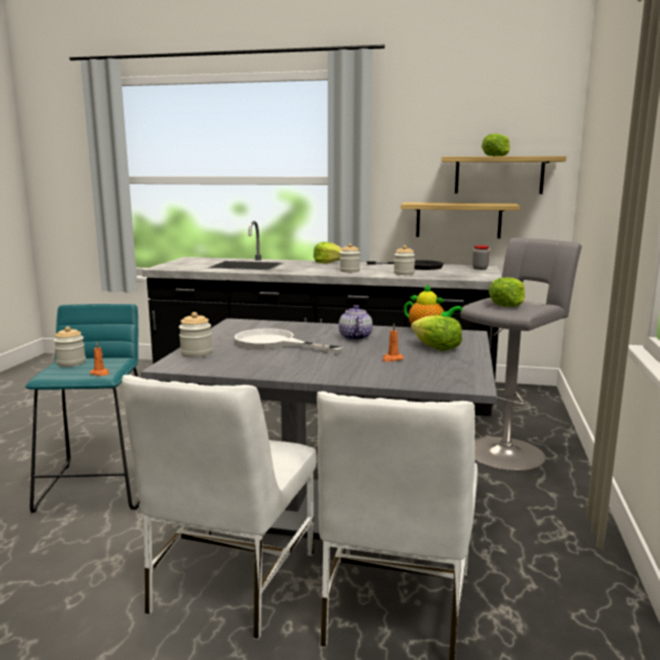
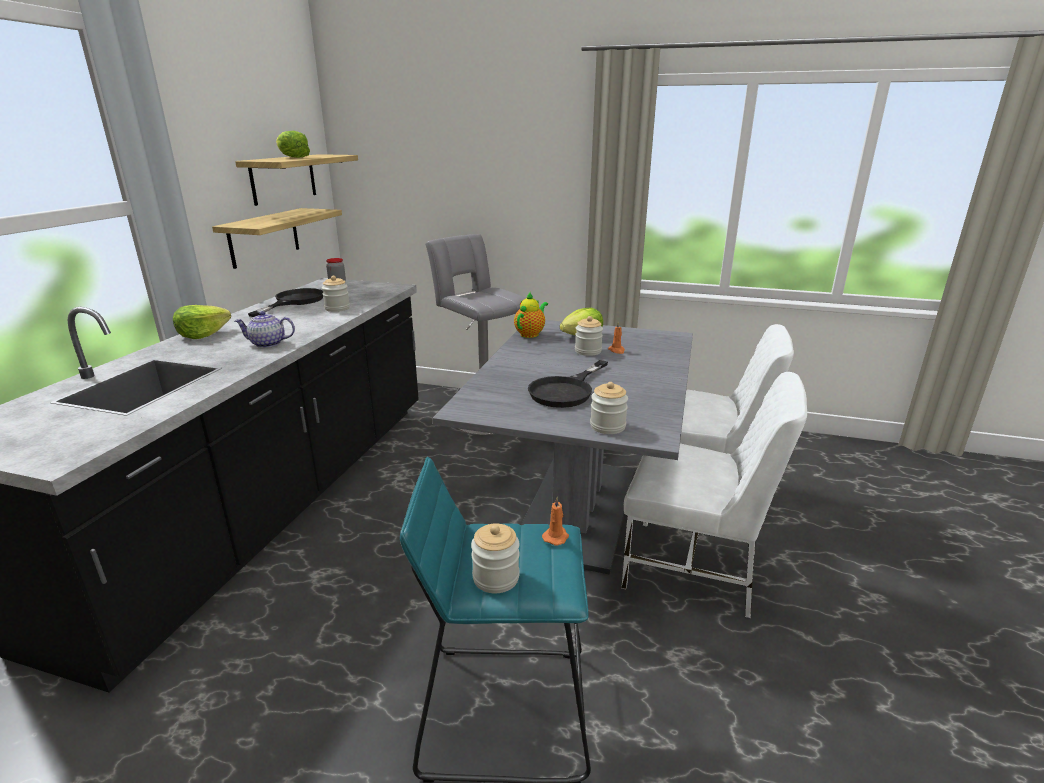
camera: 85 degrees left, 10 degrees up
white frying pan [234,328,343,353] -> black frying pan [528,360,608,408]
teapot [339,305,373,340] -> teapot moved to [235,311,295,348]
jar [340,243,360,273] -> jar moved to [575,316,603,356]
lettuce [489,277,525,307] -> none

